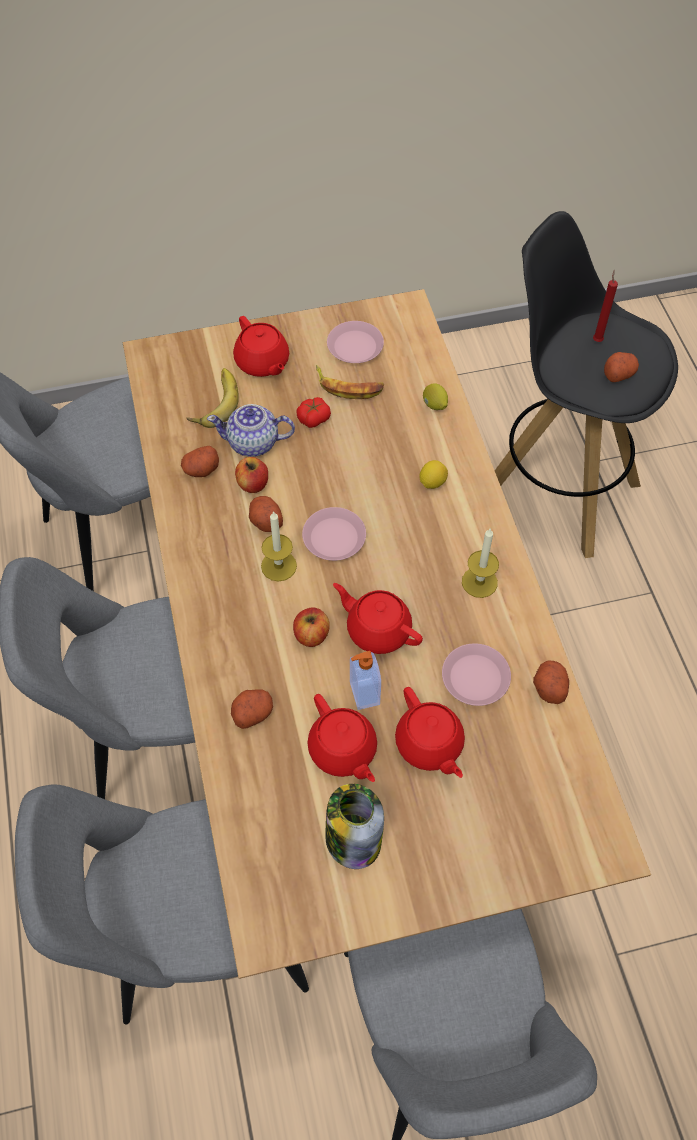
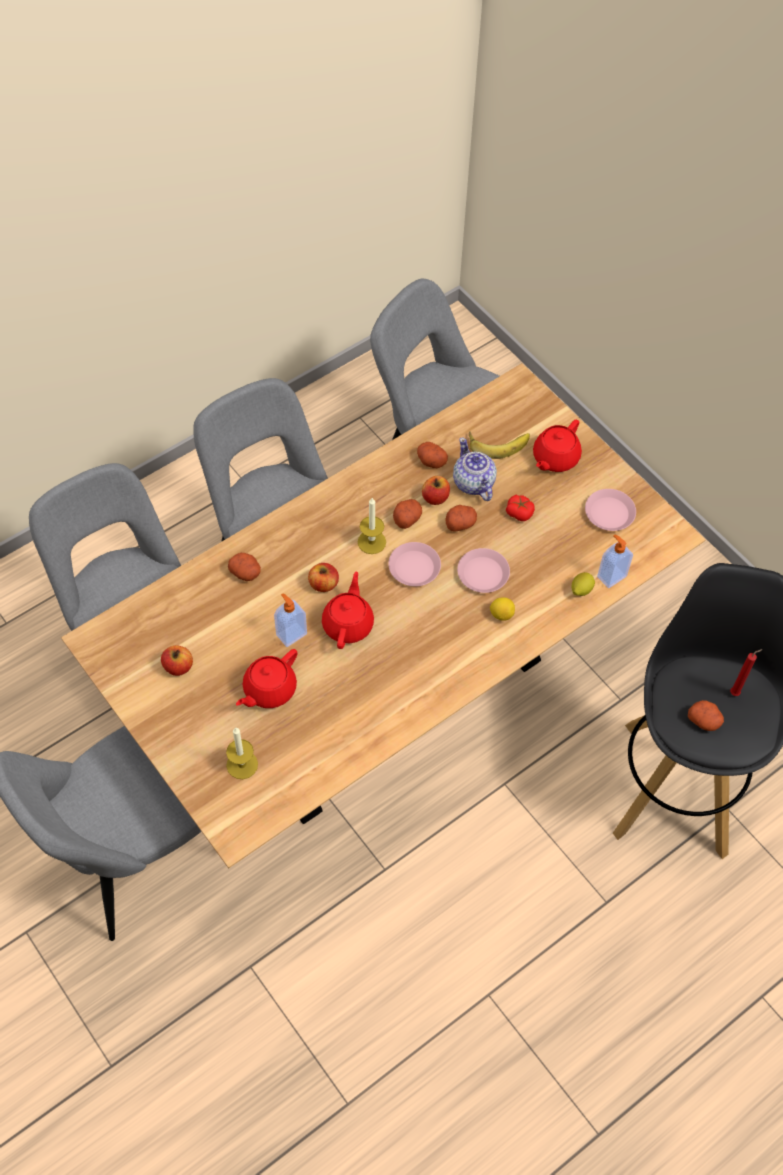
camera: 65 degrees right, 0 degrees up
red teapot [308,694,377,782] -> none
banana [316,365,384,399] -> none
jar [326,784,384,869] -> apple [161,645,193,676]
pink plate [442,643,511,706] -> pink plate moved to [457,548,510,593]
candle [462,529,499,598] -> candle moved to [226,727,258,779]
potato [533,660,569,704] -> potato moved to [445,505,477,532]
none -> soap dispenser [597,535,633,588]

